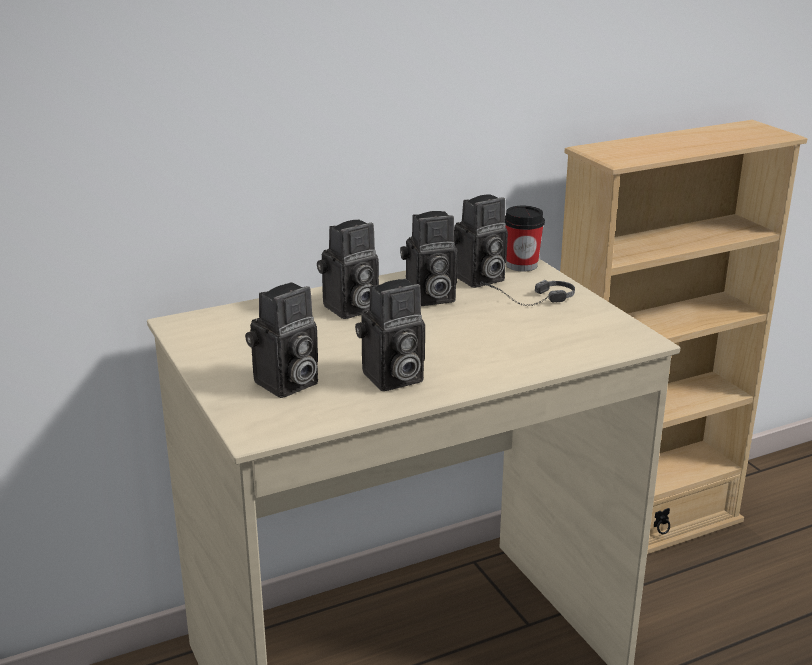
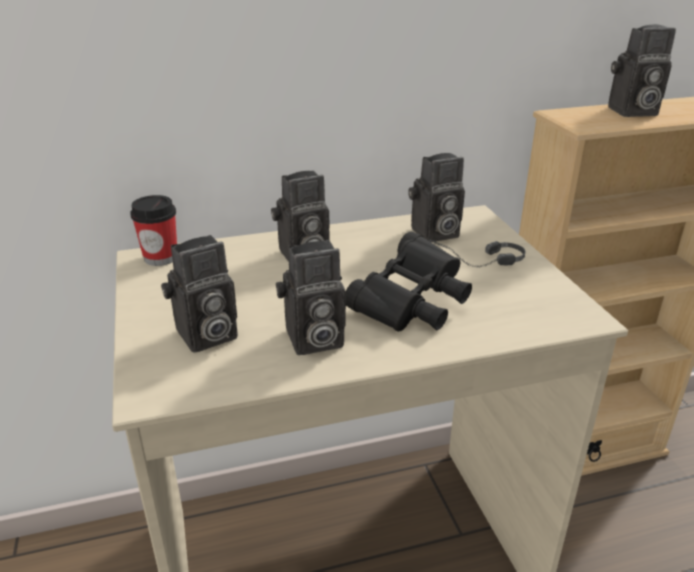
camera: 10 degrees right, 5 degrees up
camera [400,211,458,306] -> camera moved to [608,24,676,117]
cup [505,206,545,272] -> cup moved to [130,195,177,266]
none -> black binoculars [346,232,472,332]

